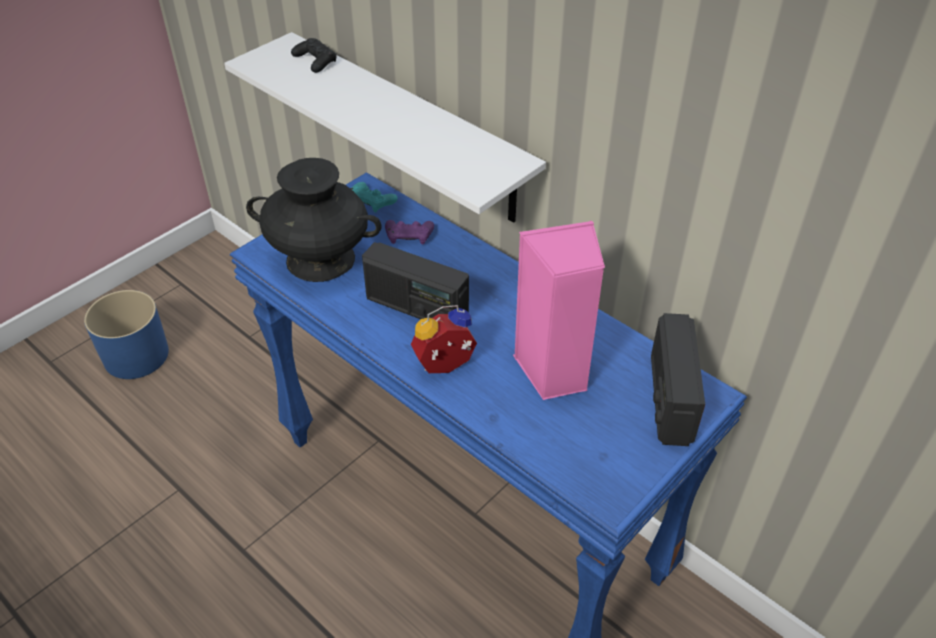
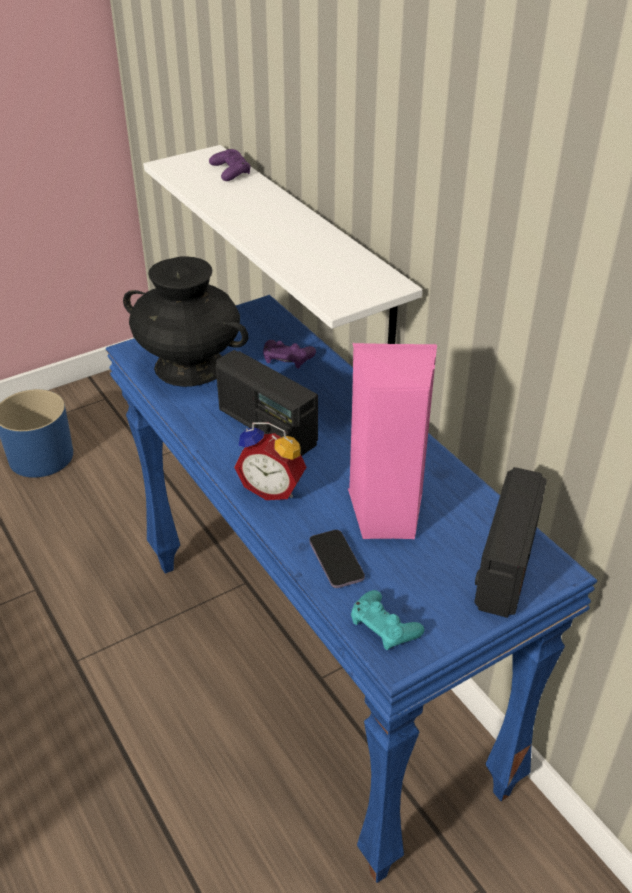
camera: 15 degrees right, 5 degrees down
black game controller [291,38,336,73] -> purple game controller [209,149,251,181]
turquoise game controller [350,182,398,213] -> turquoise game controller moved to [351,590,424,650]
alarm clock [411,305,477,373] -> alarm clock turned 150 degrees counterclockwise [234,423,306,500]
none -> phone [309,530,365,588]

